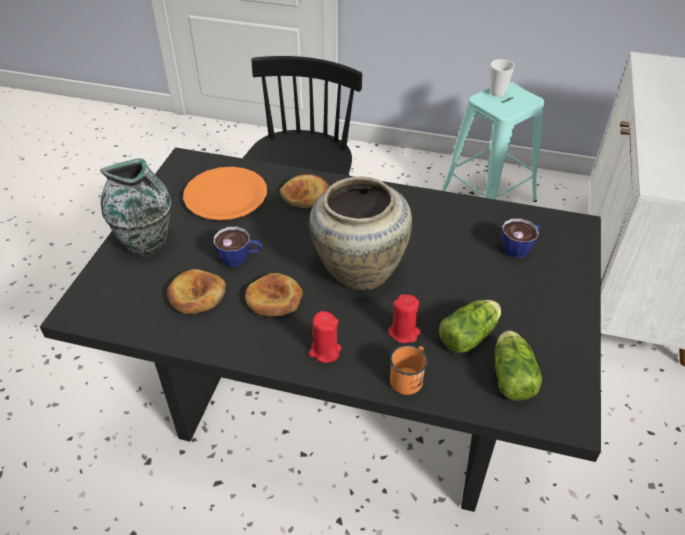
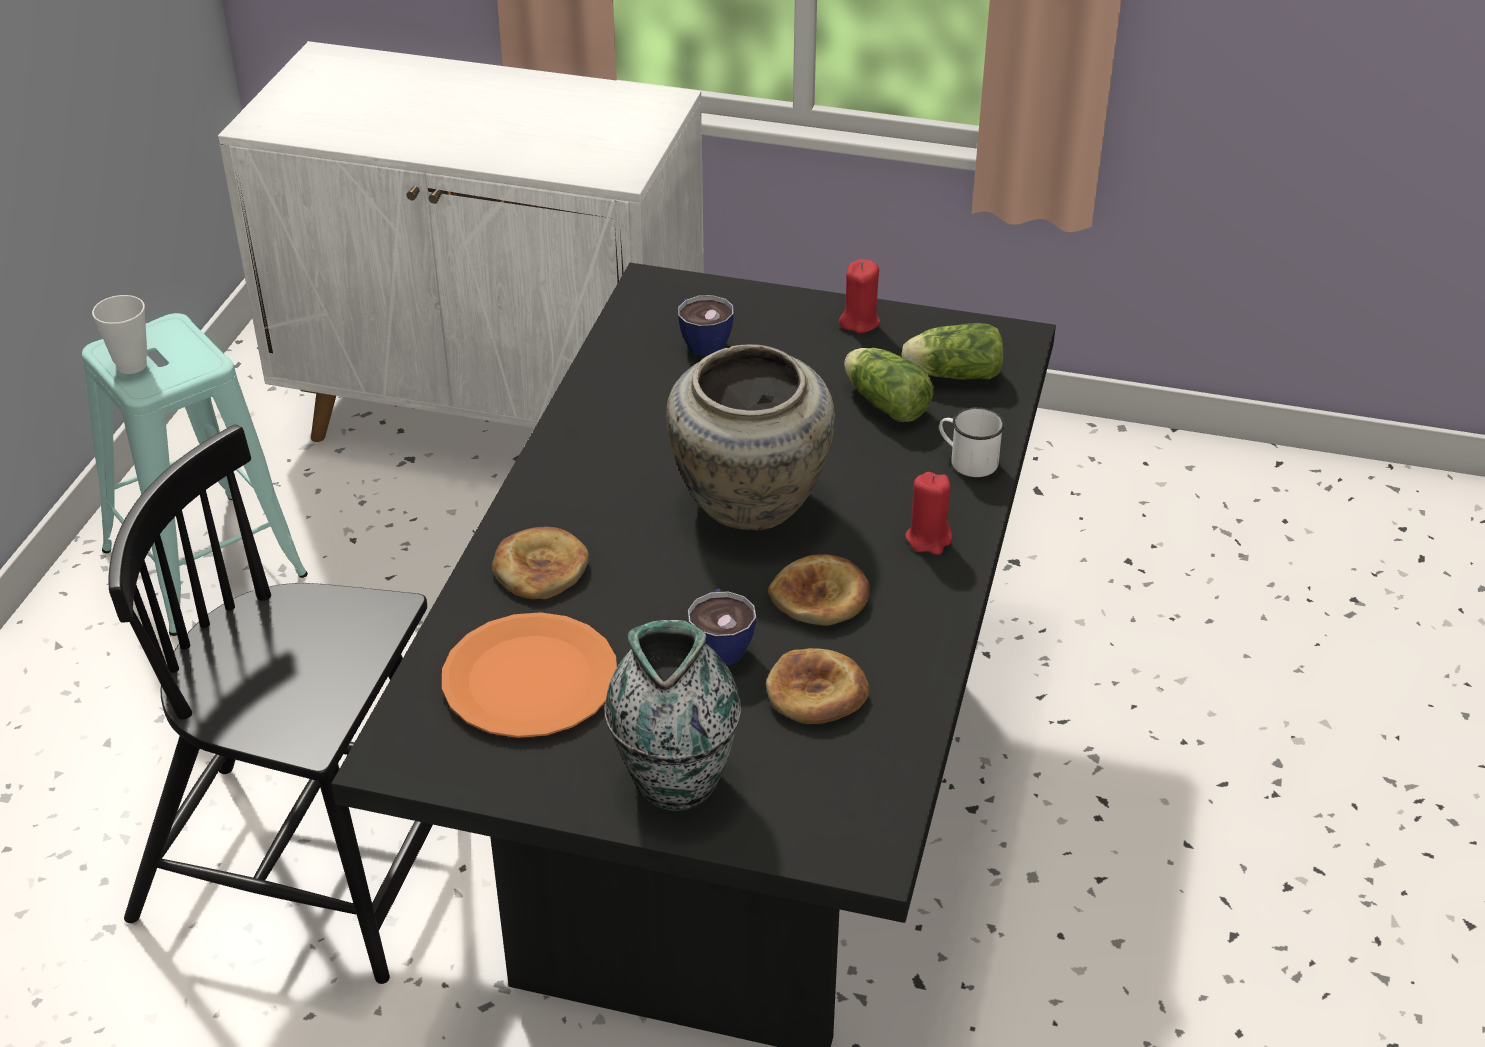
camera: 90 degrees left, 5 degrees down
red candle [388,294,421,343] -> red candle moved to [839,259,880,333]
orange mug [390,345,427,395] -> white mug [939,407,1005,477]

